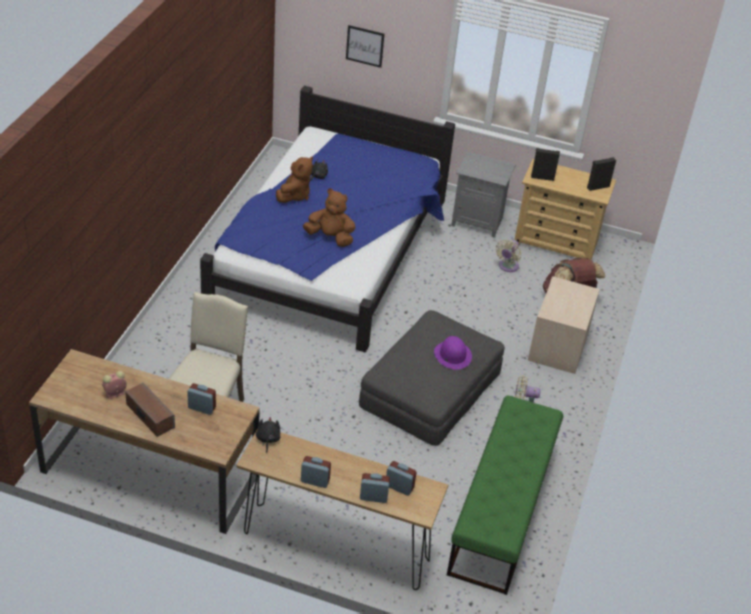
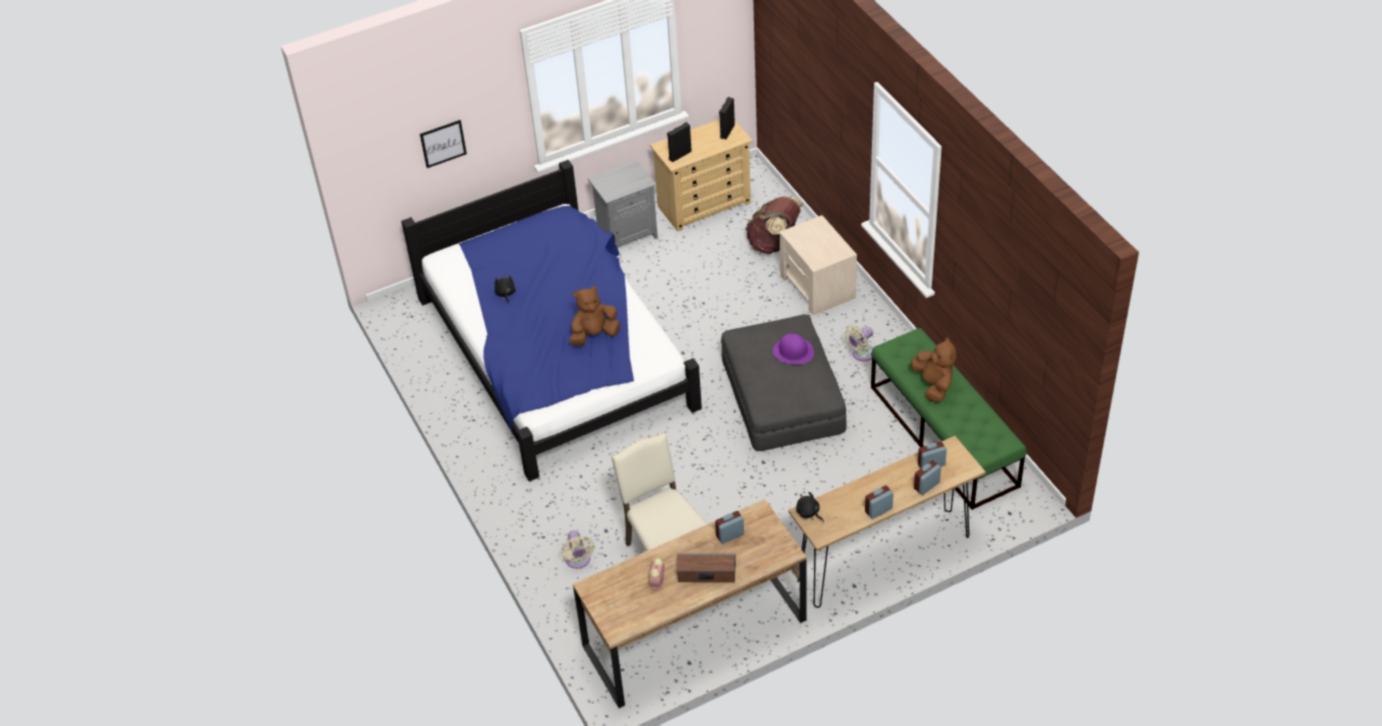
camera: 40 degrees left, 5 degrees up
brown plush toy [276,156,313,203] -> brown plush toy moved to [911,337,956,403]
beige fan [496,240,521,272] -> beige fan moved to [561,530,595,569]

